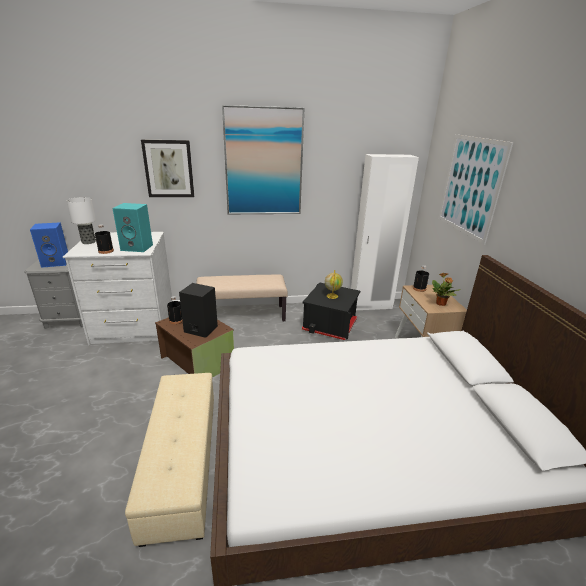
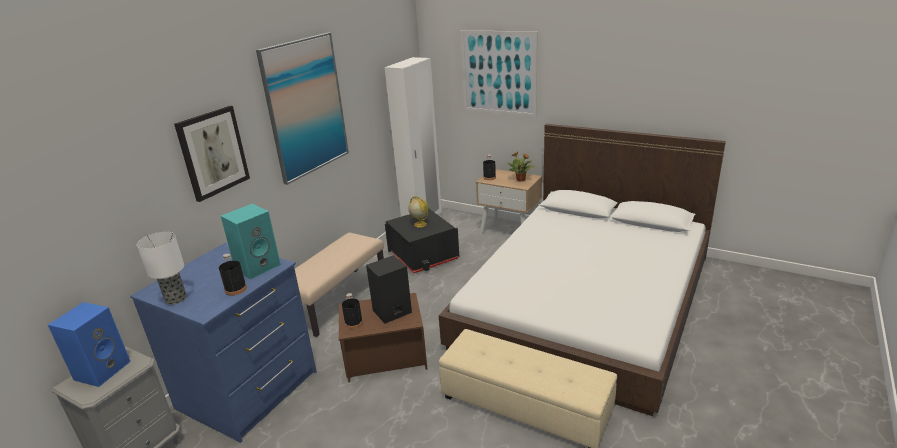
camera: 50 degrees left, 0 degrees up
white dresser [63,232,173,346] -> blue dresser [130,243,317,443]

